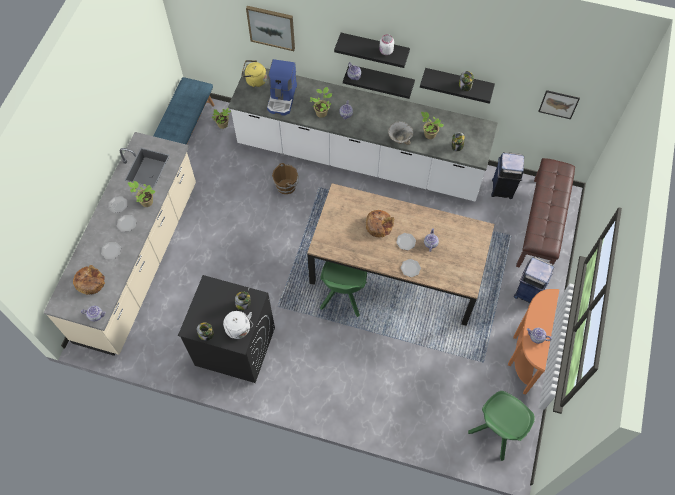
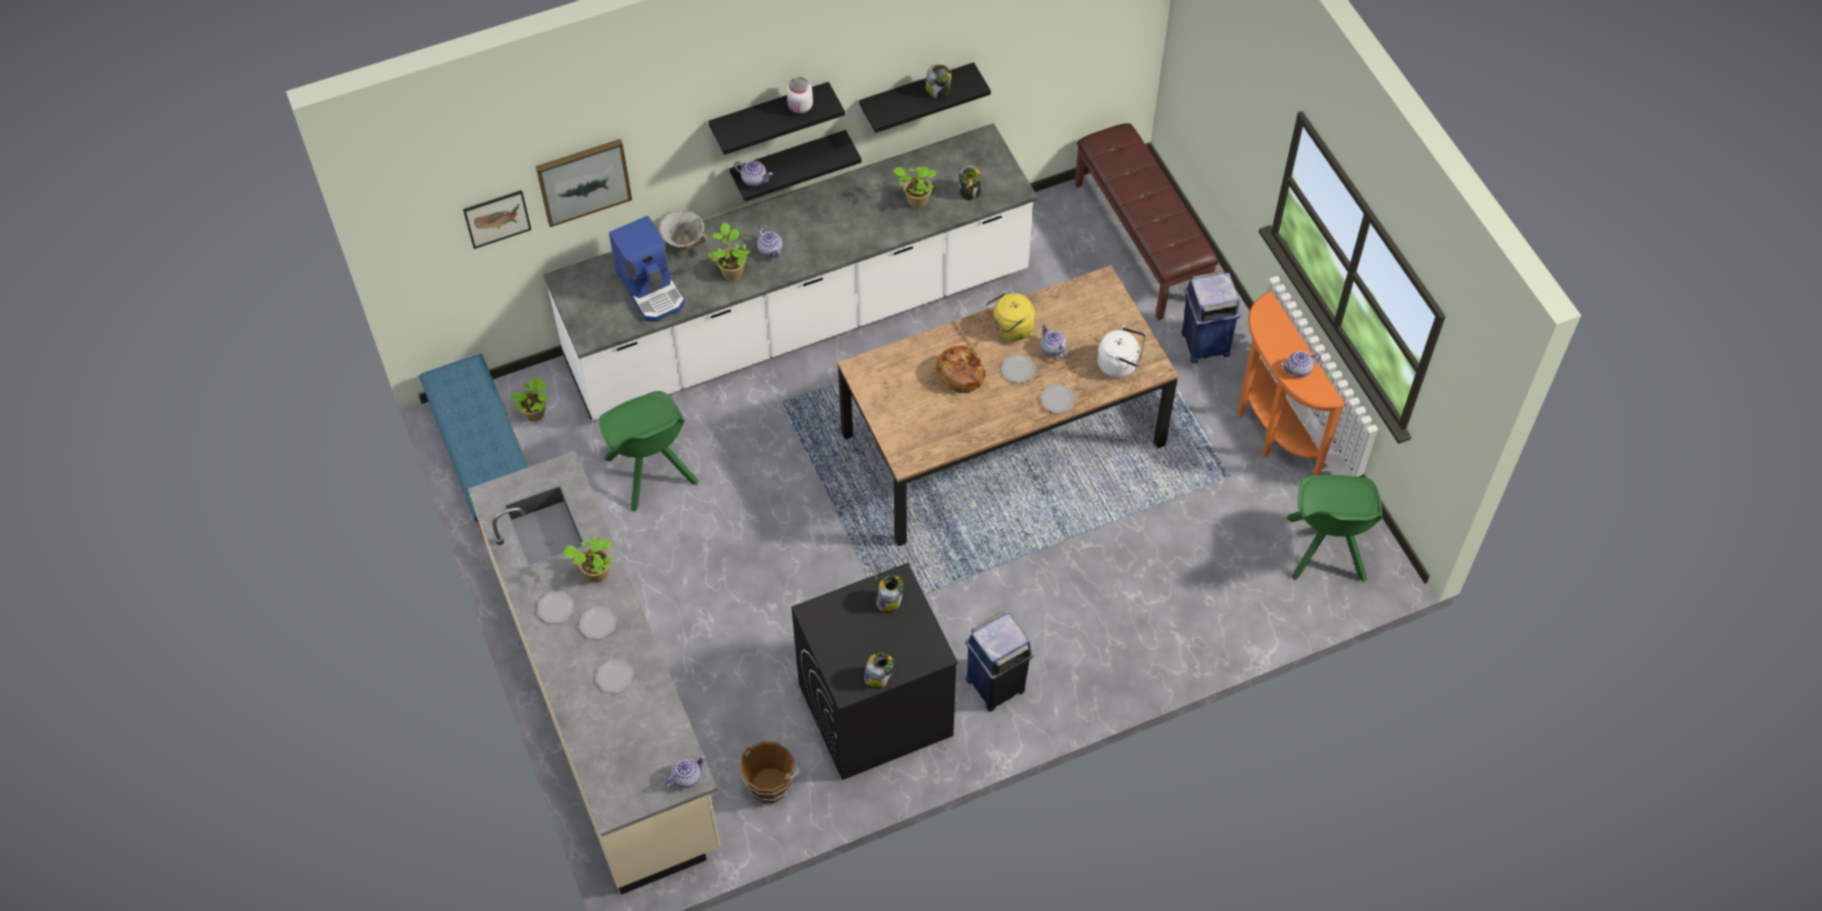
camera: 40 degrees left, 5 degrees down
bread [73,265,105,295] -> none
white kettle [223,311,253,339] -> white kettle moved to [1097,325,1146,378]
yellow kettle [241,60,267,87] -> yellow kettle moved to [986,293,1035,341]
brown bucket [272,163,299,194] -> brown bucket moved to [740,742,800,803]
green chair [320,261,367,317] -> green chair moved to [599,391,699,512]
bowl [388,121,413,145] -> bowl moved to [659,211,707,250]
blue trash can [491,152,524,199] -> blue trash can moved to [965,612,1034,712]
picture [538,90,580,119] -> picture moved to [463,190,531,249]

